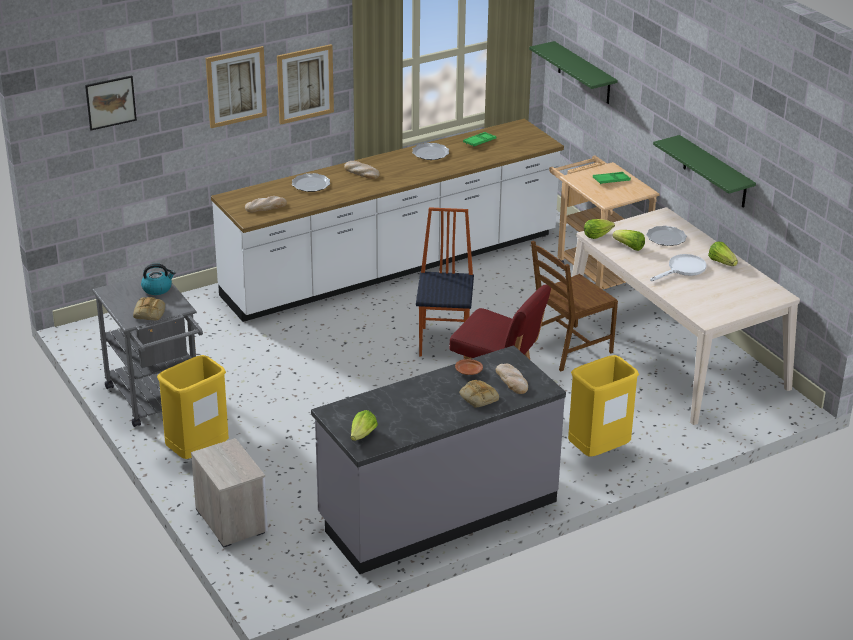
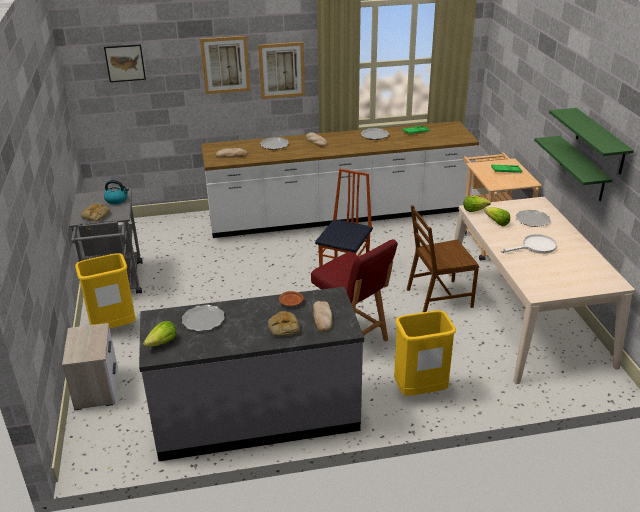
camera: 20 degrees right, 0 degrees up
green shelf [529,41,618,104] -> green shelf moved to [549,108,634,174]
lettuce [708,242,738,266] -> none
none -> plate [182,305,225,331]

